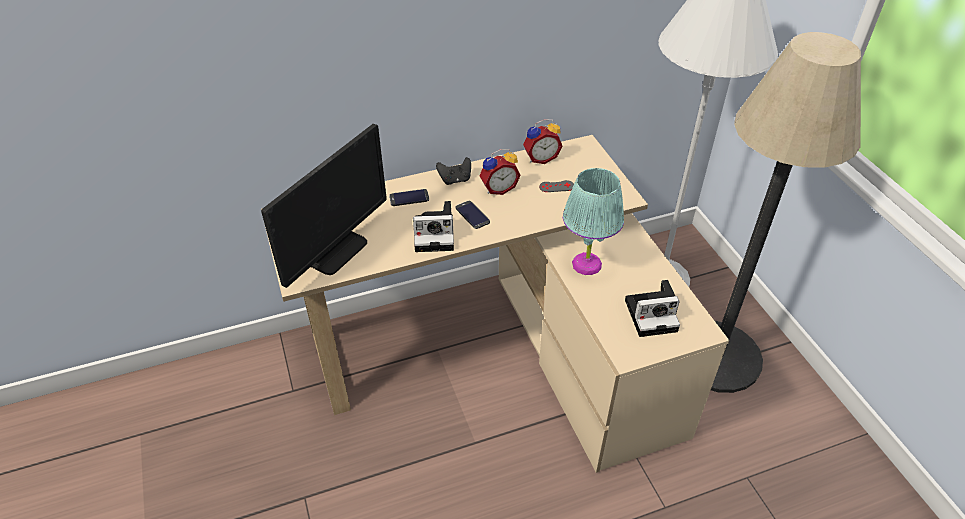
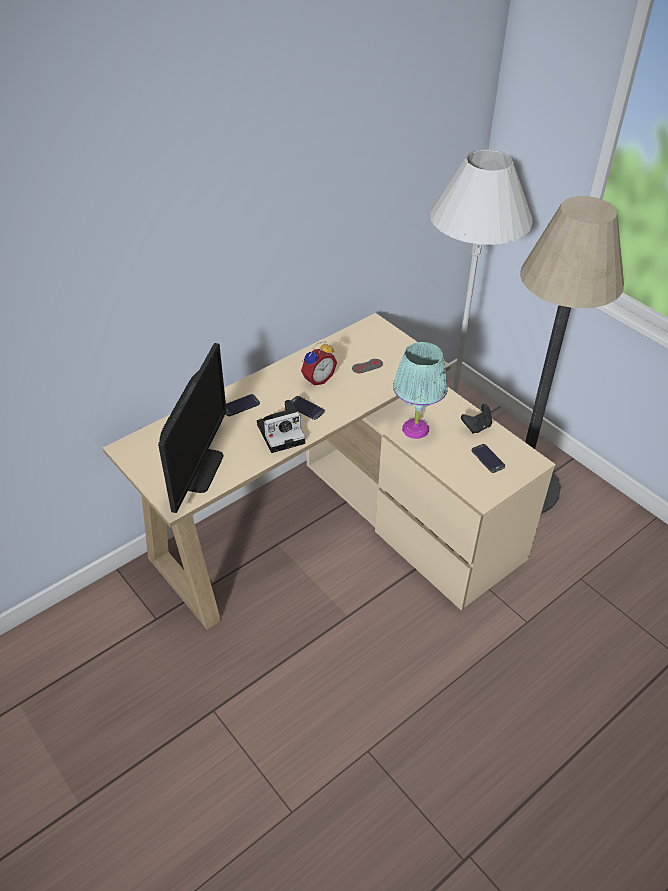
camera: 20 degrees left, 0 degrees up
black game controller [436,157,471,185] -> black game controller moved to [461,404,492,434]
alarm clock [523,119,562,164] -> none
camera [625,280,680,337] -> phone [471,444,505,473]

